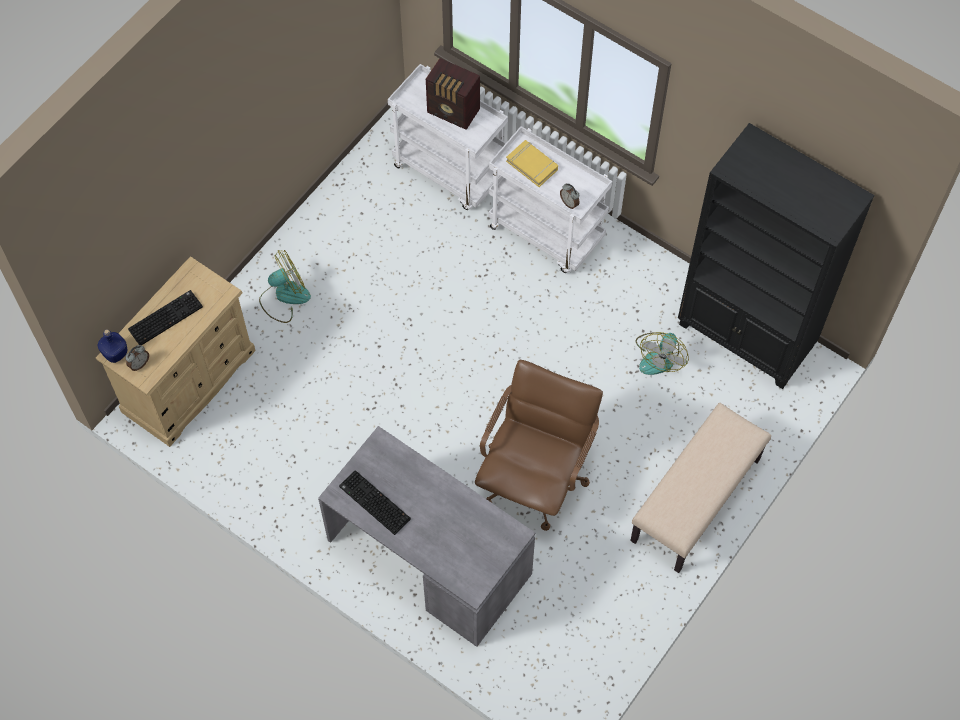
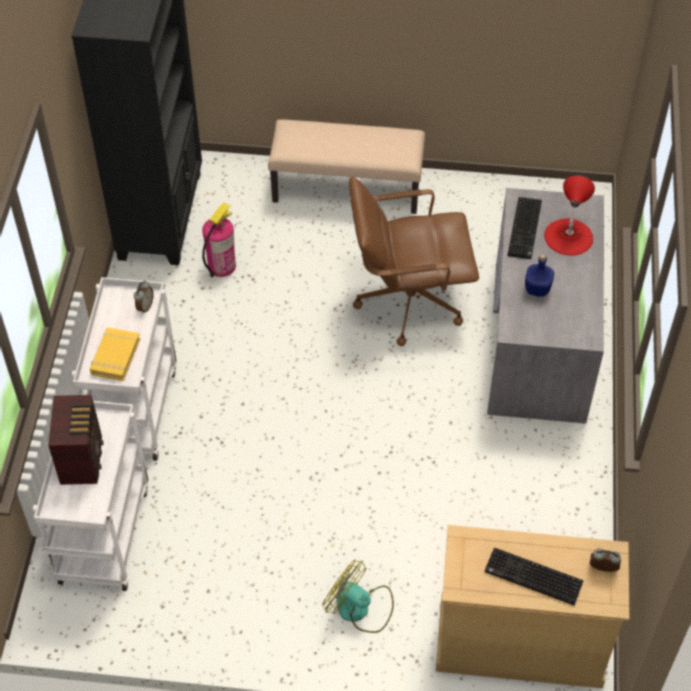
camera: 120 degrees left, 10 degrees down
blue bottle [98,329,127,363] -> blue bottle moved to [525,254,554,297]
keyboard [339,470,411,535] -> keyboard moved to [507,197,542,259]
fan [636,332,689,375] -> fire extinguisher [202,202,236,277]
none -> red table lamp [544,175,595,256]

